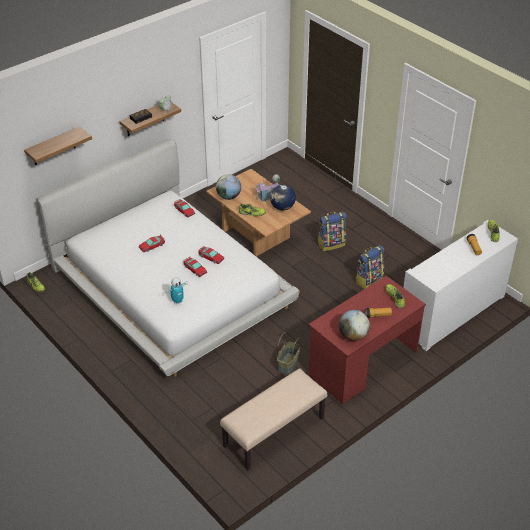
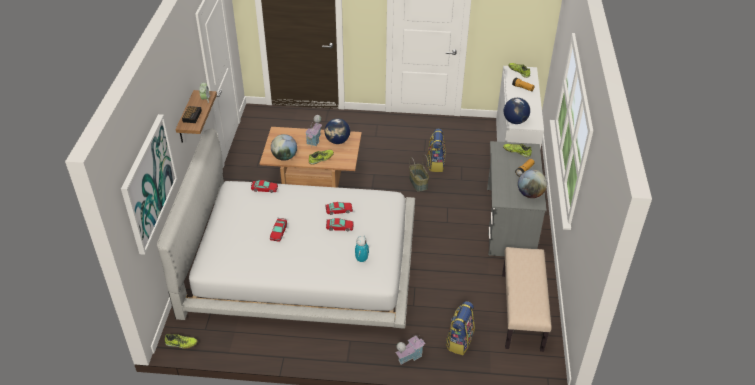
camera: 45 degrees left, 0 degrees up
shelf [24,126,92,165] -> picture [121,114,178,255]
basket [277,332,301,375] -> basket moved to [409,154,429,192]
red desk [309,276,426,404] -> grey desk [487,141,547,256]
backpack [318,212,347,251] -> backpack moved to [446,301,475,355]
none -> toy house [395,335,426,365]
none -> globe [504,98,530,124]

